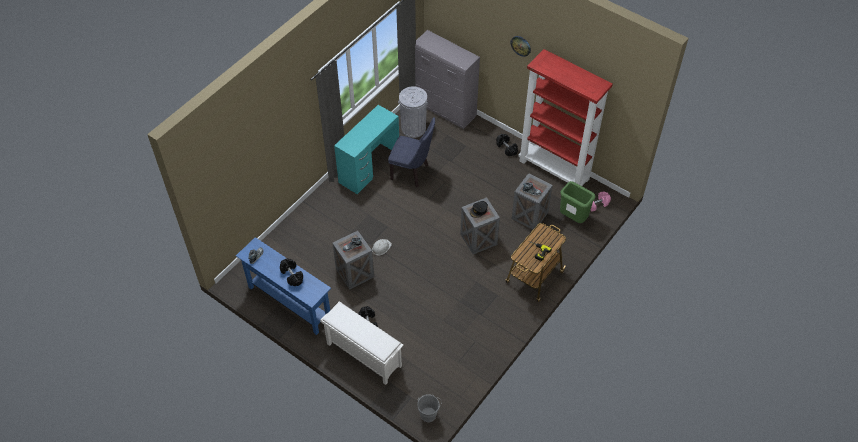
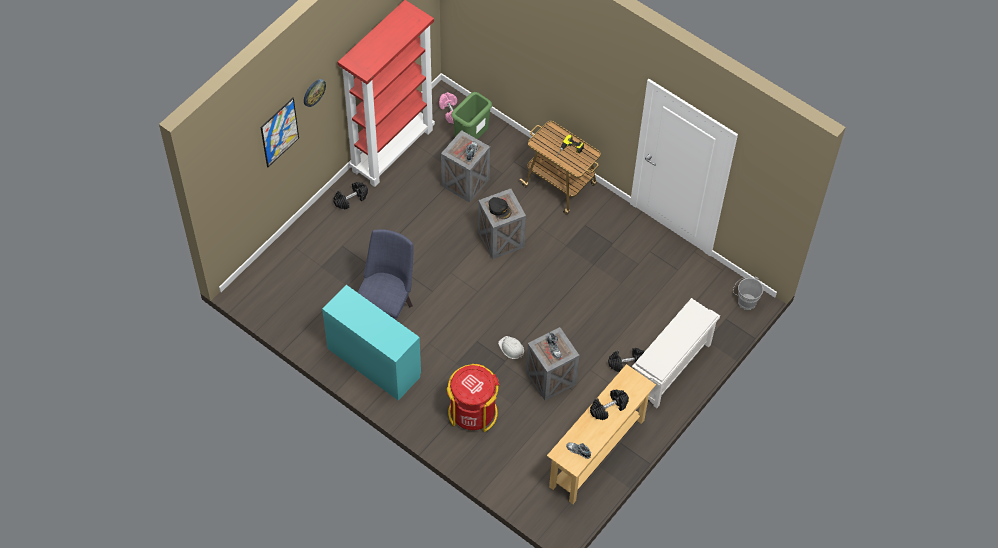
camera: 90 degrees left, 5 degrees up
blue console table [236,237,331,335] -> beige console table [547,364,656,504]
grey trash can [398,86,428,138] -> none
grey cabinet [415,30,480,129] -> none
none -> picture [261,98,299,167]
none -> red trash can [447,364,499,432]

